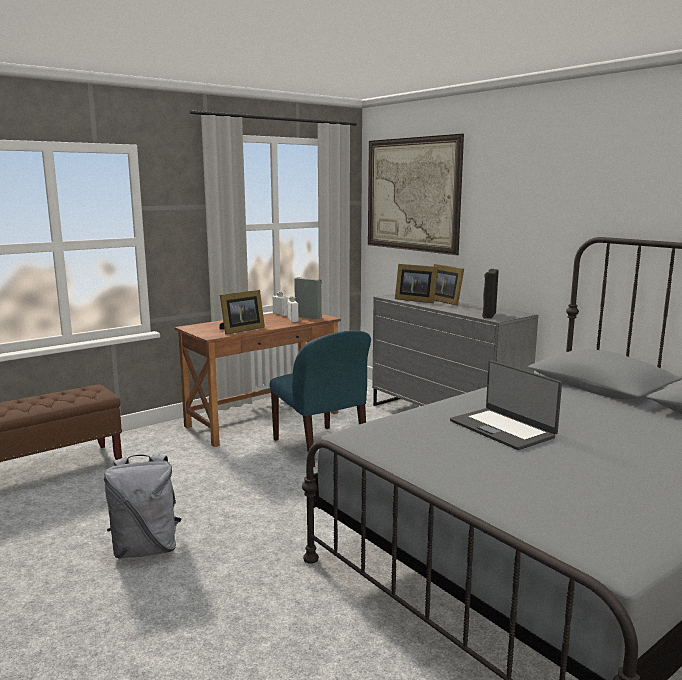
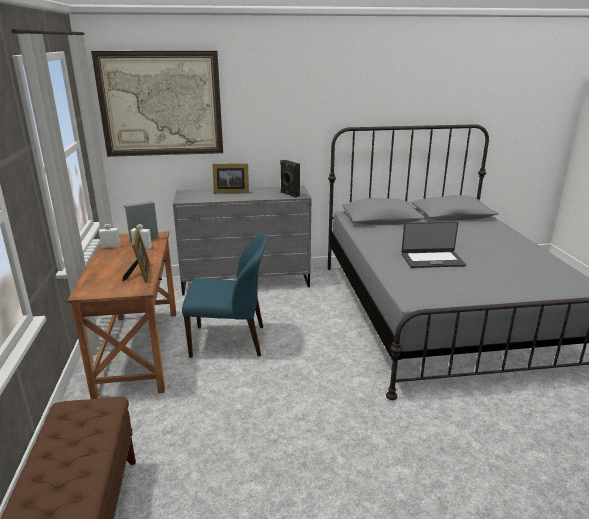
camera: 60 degrees left, 10 degrees up
grey backpack [104,453,182,558] -> none
picture frame [395,264,438,303] -> none

